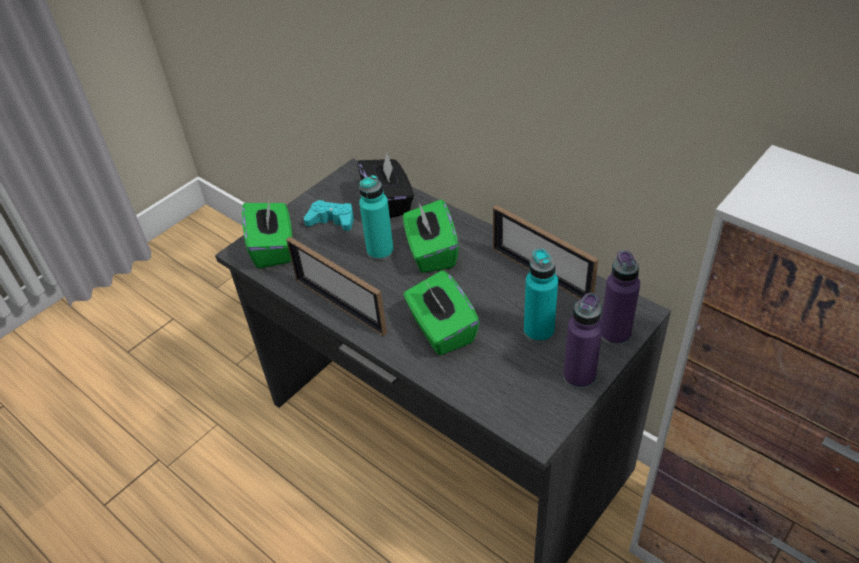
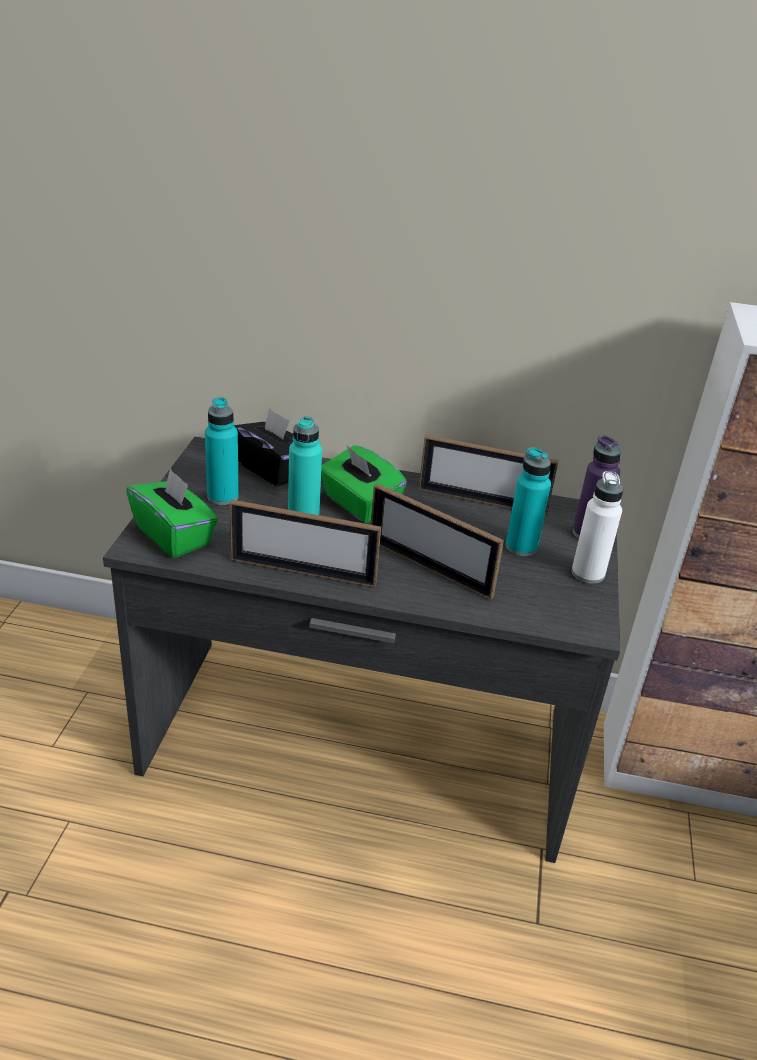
camera: 35 degrees left, 10 degrees down
turquoise game controller [304,200,354,231] -> turquoise bottle [205,397,239,505]
green tissue box [403,270,480,356] -> picture frame [371,483,504,600]
purple bottle [563,293,603,389] -> white bottle [571,471,623,584]

